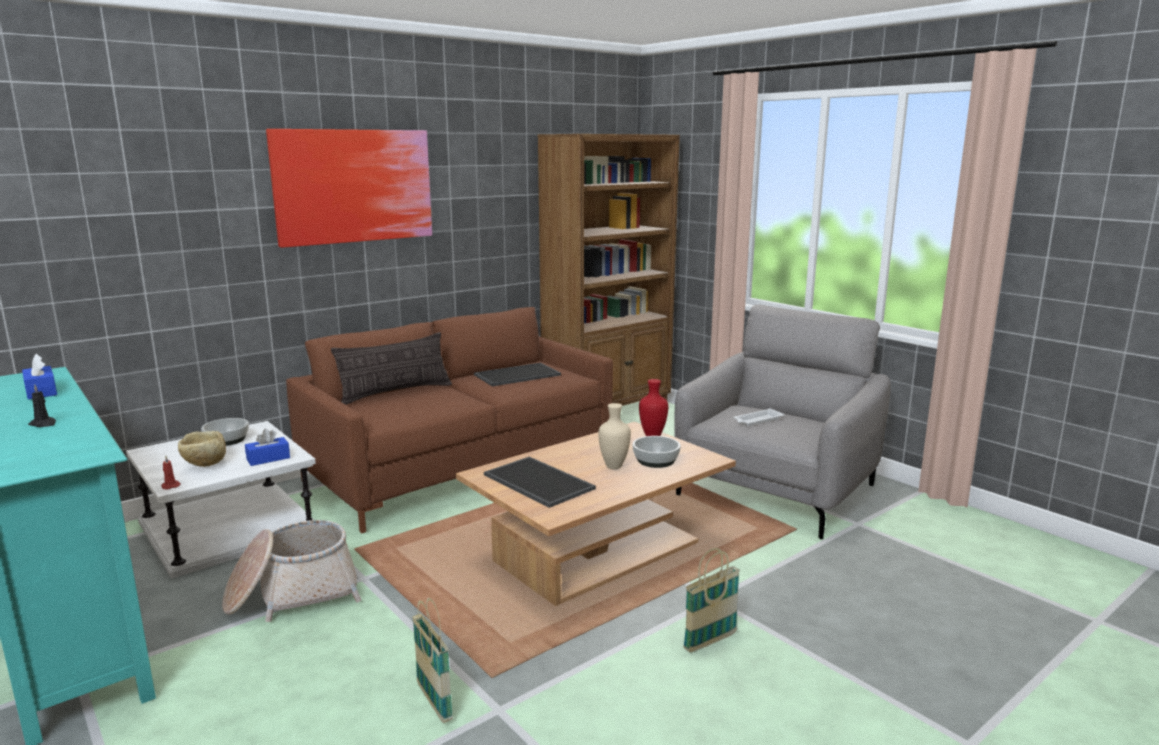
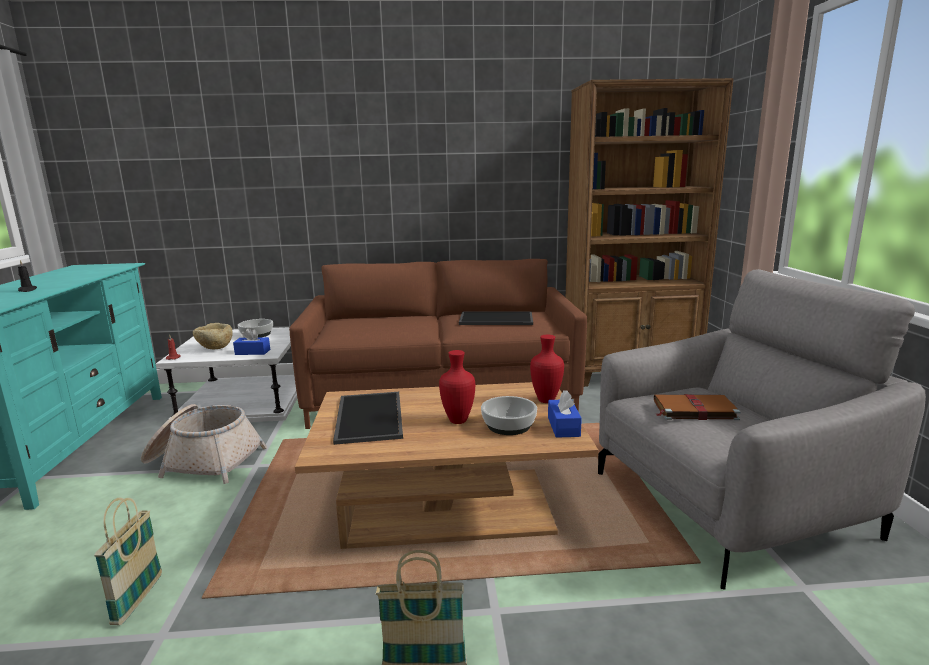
camera: 35 degrees right, 0 degrees up
blue tissue box [22,354,57,400] -> blue tissue box moved to [548,390,582,438]
picture [266,129,432,248] -> none
pillow [331,332,452,405] -> none
beige vase [598,403,631,469] -> red vase [439,350,475,424]
white tray [733,408,784,426] -> brown book [654,394,741,420]

